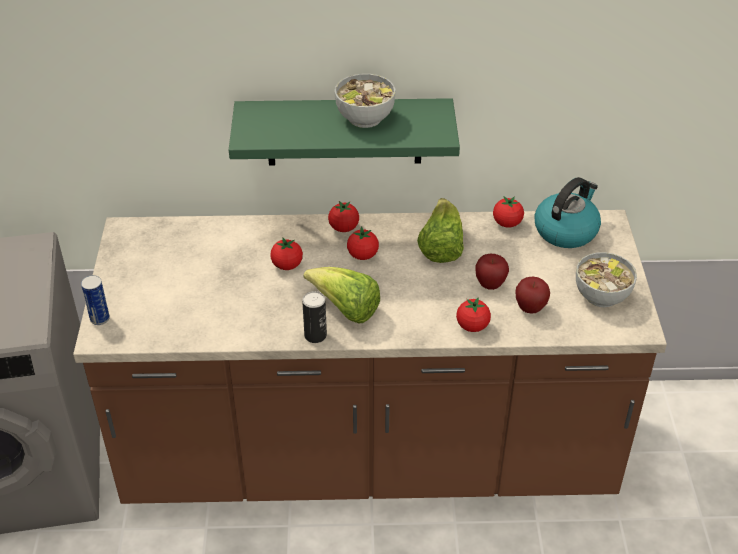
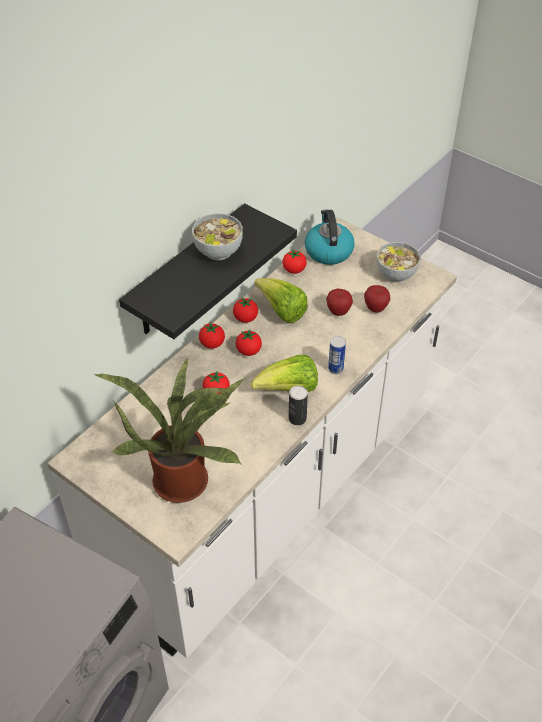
camera: 50 degrees left, 5 degrees up
brown counter [73,210,667,504] -> white counter [48,217,457,658]
can [81,275,110,325] -> can moved to [328,336,346,374]
green shelf [229,98,460,166] -> black shelf [119,203,297,339]
tomato [456,297,491,332] -> tomato moved to [233,297,258,323]
none -> potted plant [94,356,246,503]

